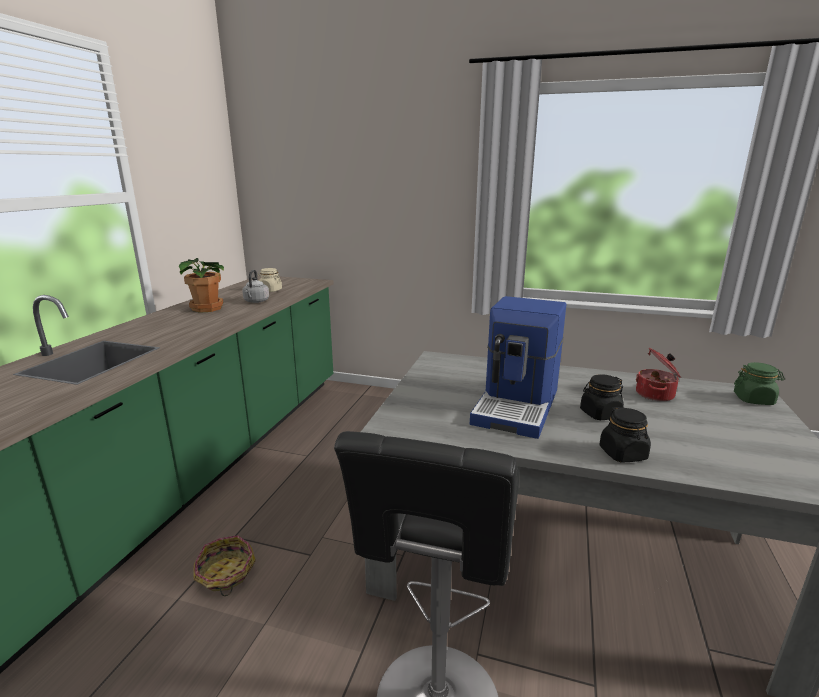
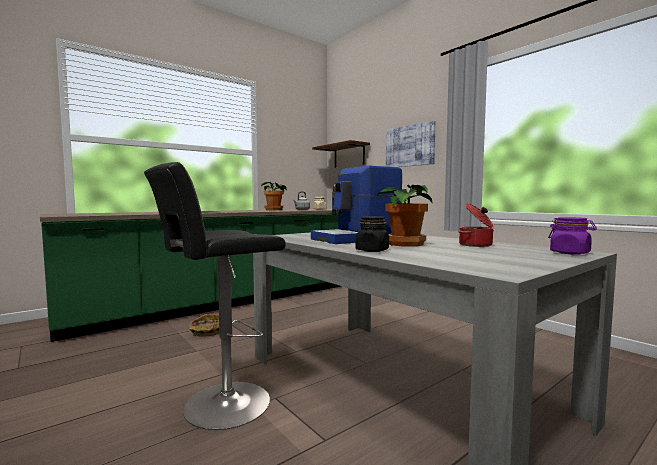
camera: 35 degrees right, 15 degrees down
black jar [580,374,624,420] -> potted plant [377,185,432,247]
green jar [734,362,785,405] -> purple jar [548,217,597,255]
none -> shelf [312,140,370,168]
none -> picture [386,121,436,167]

